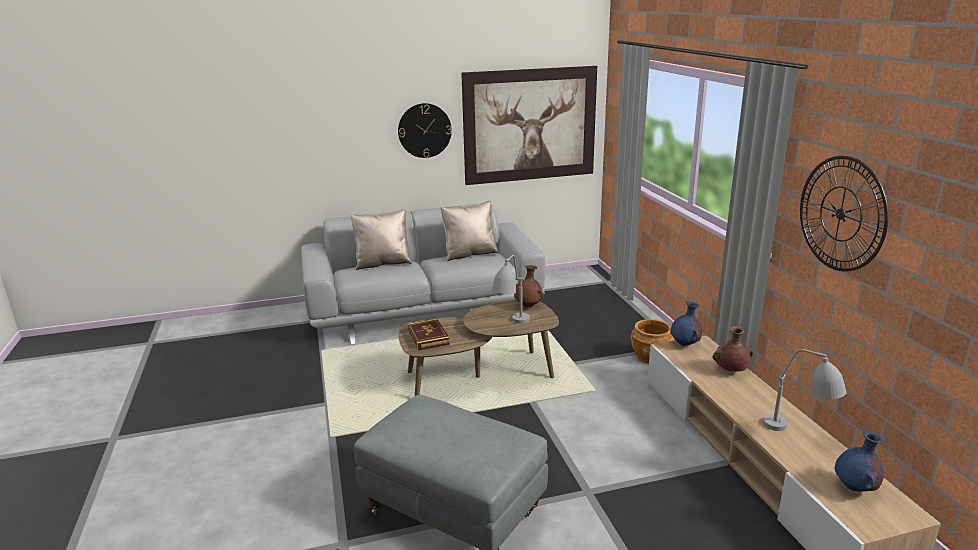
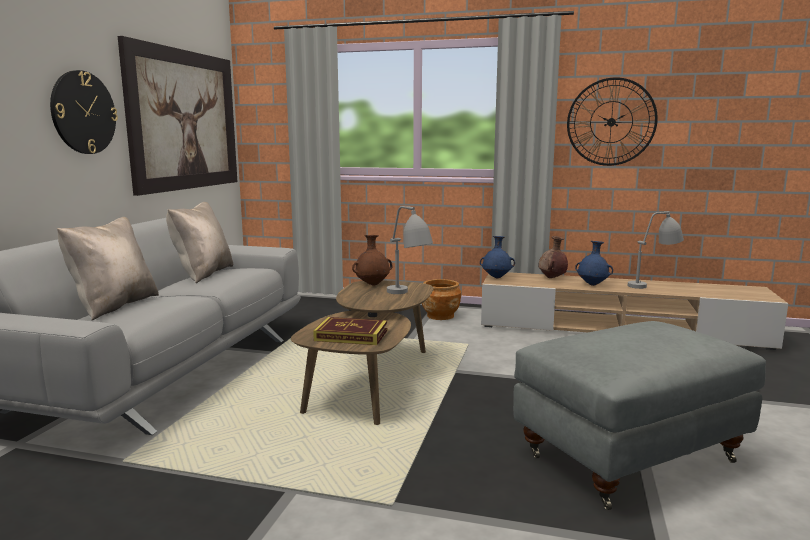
camera: 60 degrees left, 10 degrees down
blue vase [835,431,884,491] -> blue vase moved to [575,241,613,286]

